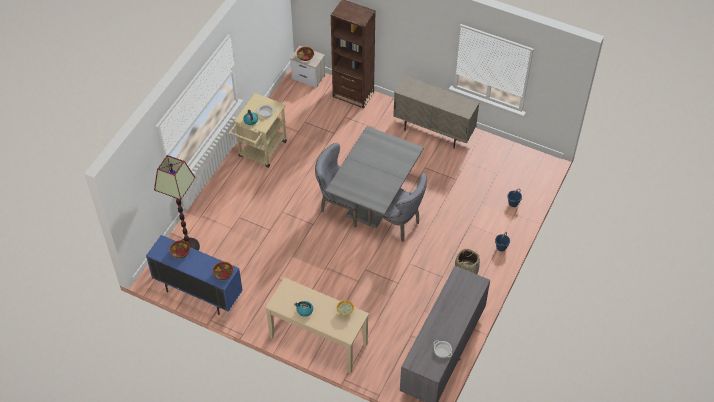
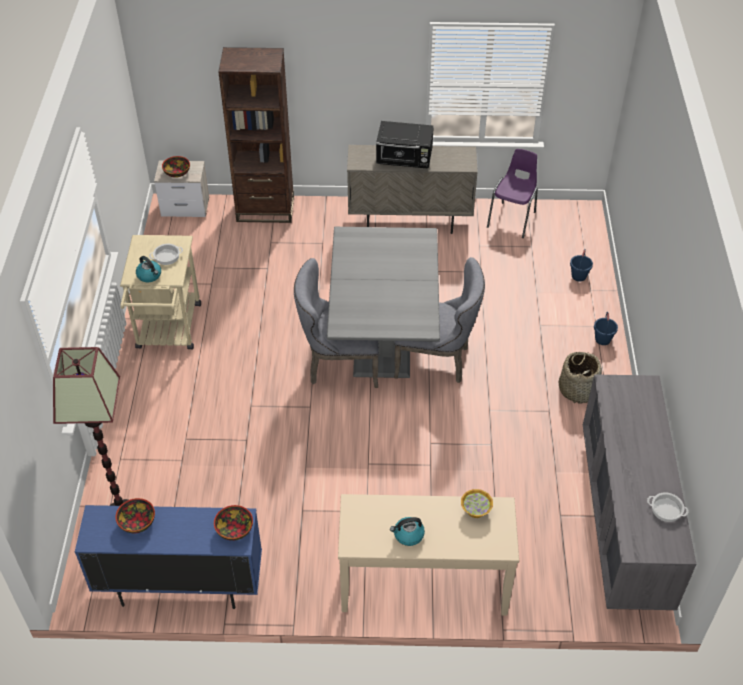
camera: 25 degrees left, 5 degrees down
none -> black microwave [376,121,434,169]
none -> purple chair [487,149,538,238]

